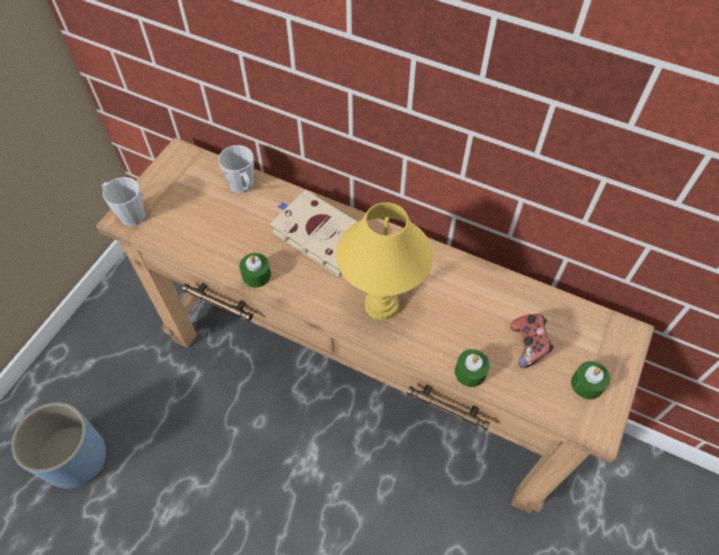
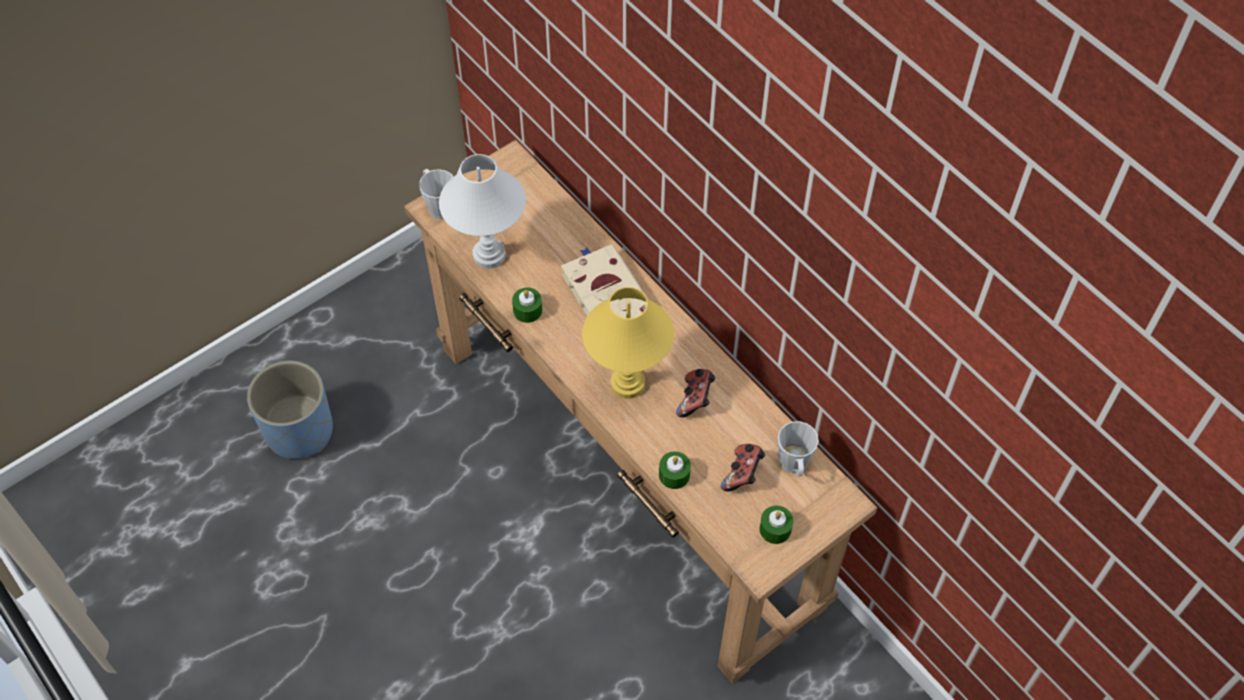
camera: 25 degrees right, 0 degrees up
grey mug [218,145,254,193] -> grey mug moved to [778,421,819,476]
none -> white table lamp [439,154,526,269]
none -> game controller [676,369,716,417]

